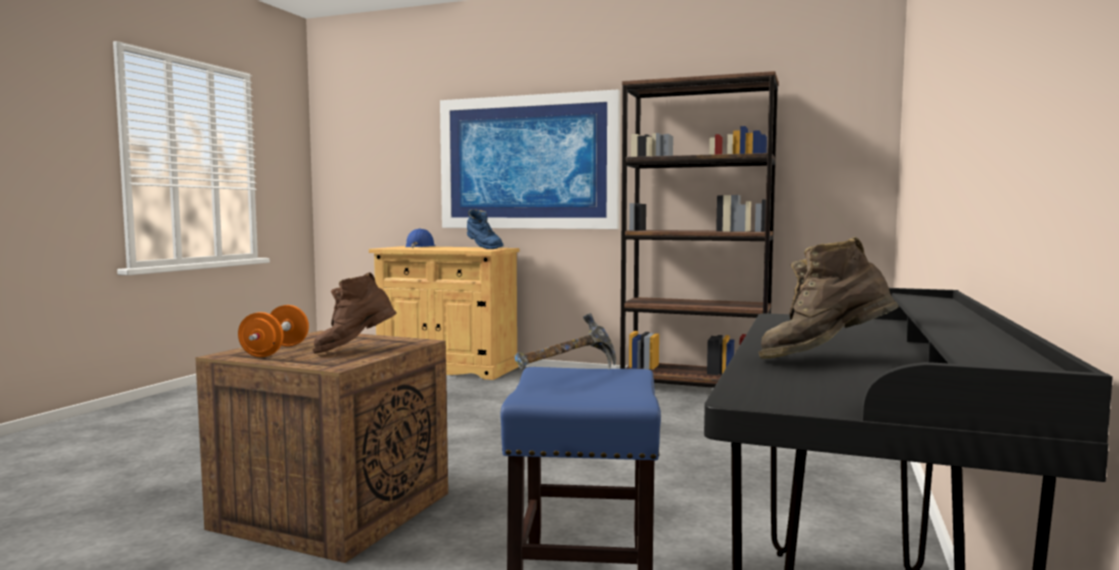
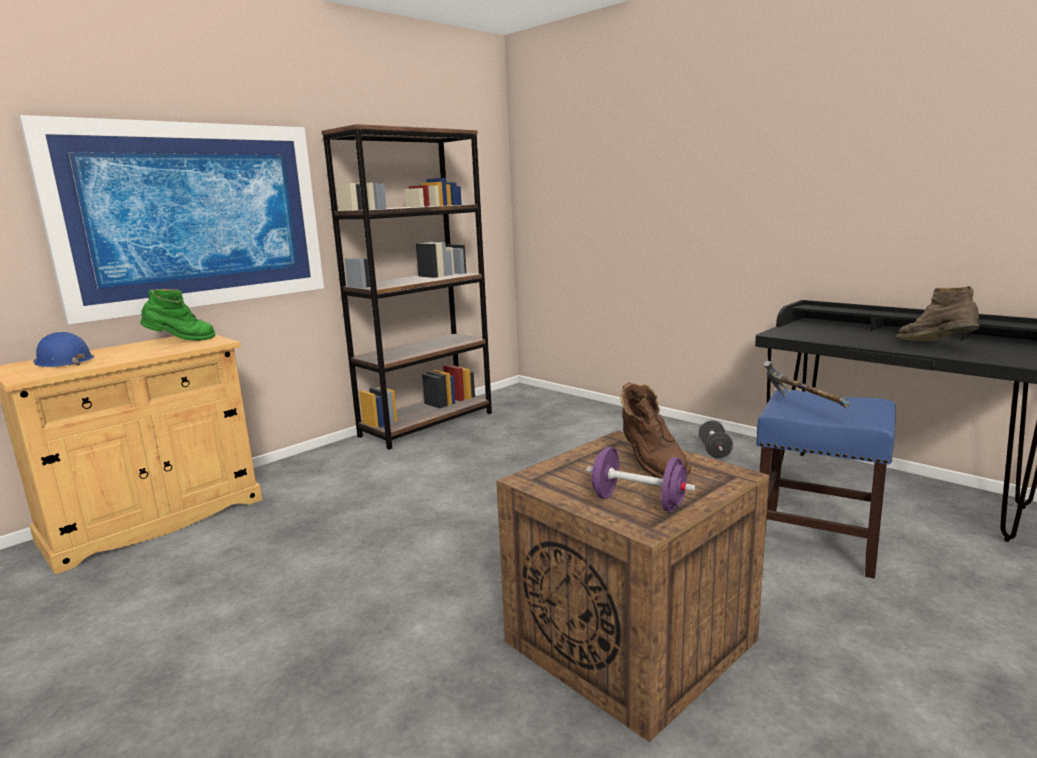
camera: 65 degrees left, 10 degrees up
orange dumbbell [238,305,309,357] -> purple dumbbell [587,447,696,512]
blue boot [467,209,504,249] -> green boot [140,289,215,341]
brown boot [758,237,899,359] -> brown boot turned 135 degrees clockwise [896,286,979,342]
none -> black dumbbell [698,421,733,458]

